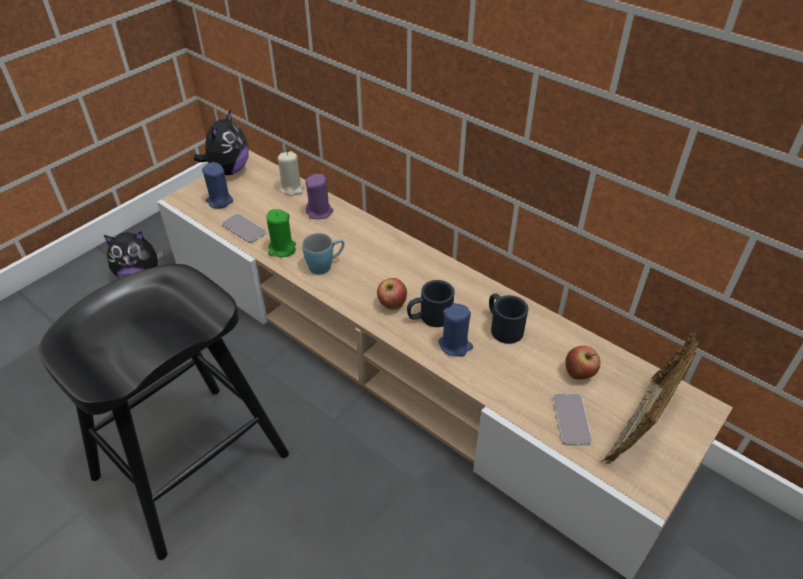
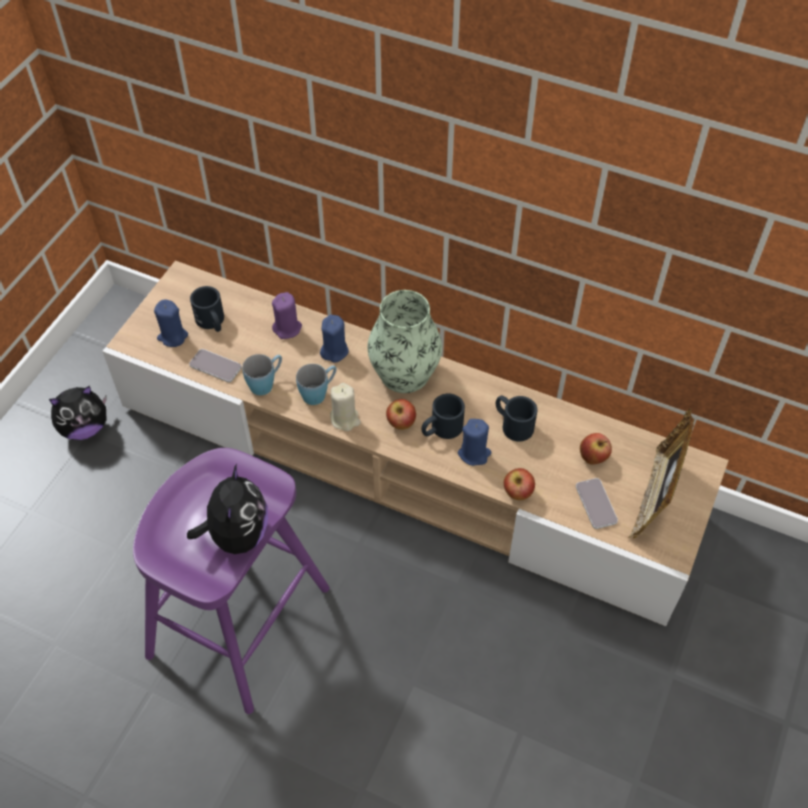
camera: 15 degrees left, 10 degrees up
black stool [38,264,289,560] -> purple stool [133,448,330,714]
plush toy [194,109,249,175] -> plush toy moved to [187,464,268,554]
green candle [267,209,296,257] -> blue mug [242,354,282,395]
beige candle [278,151,304,196] -> beige candle moved to [330,383,361,431]
none -> black mug [190,286,224,332]
none -> blue candle [320,315,349,363]
none -> vase [367,290,442,393]
none -> apple [504,468,535,500]

